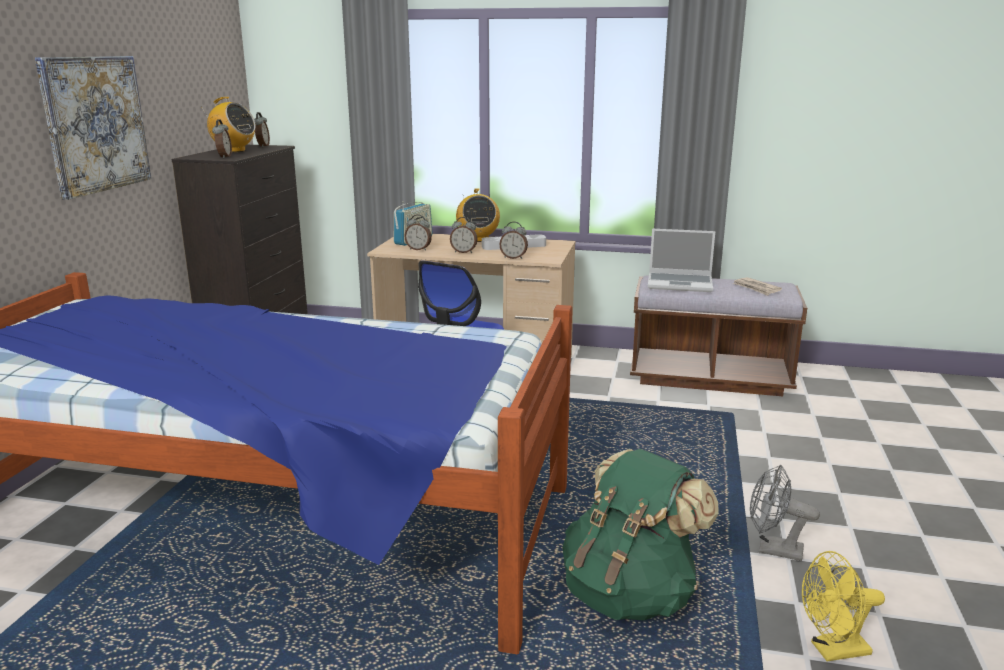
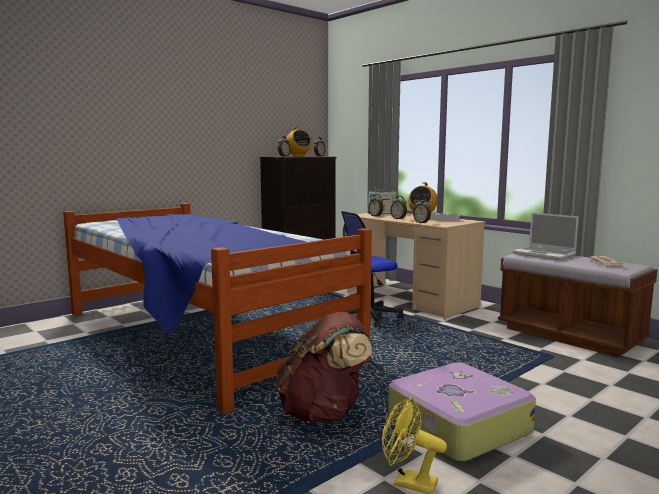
camera: 35 degrees right, 10 degrees down
picture [35,56,151,200] -> none
green backpack [563,449,719,620] -> brown backpack [276,312,372,423]
grey fan [750,465,820,561] -> suitcase [388,363,536,462]

